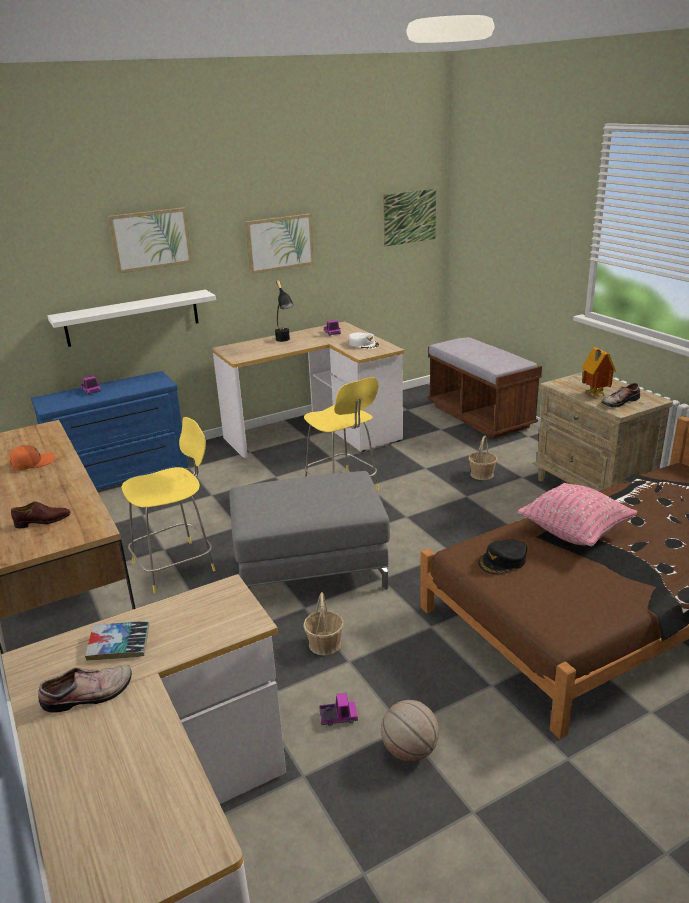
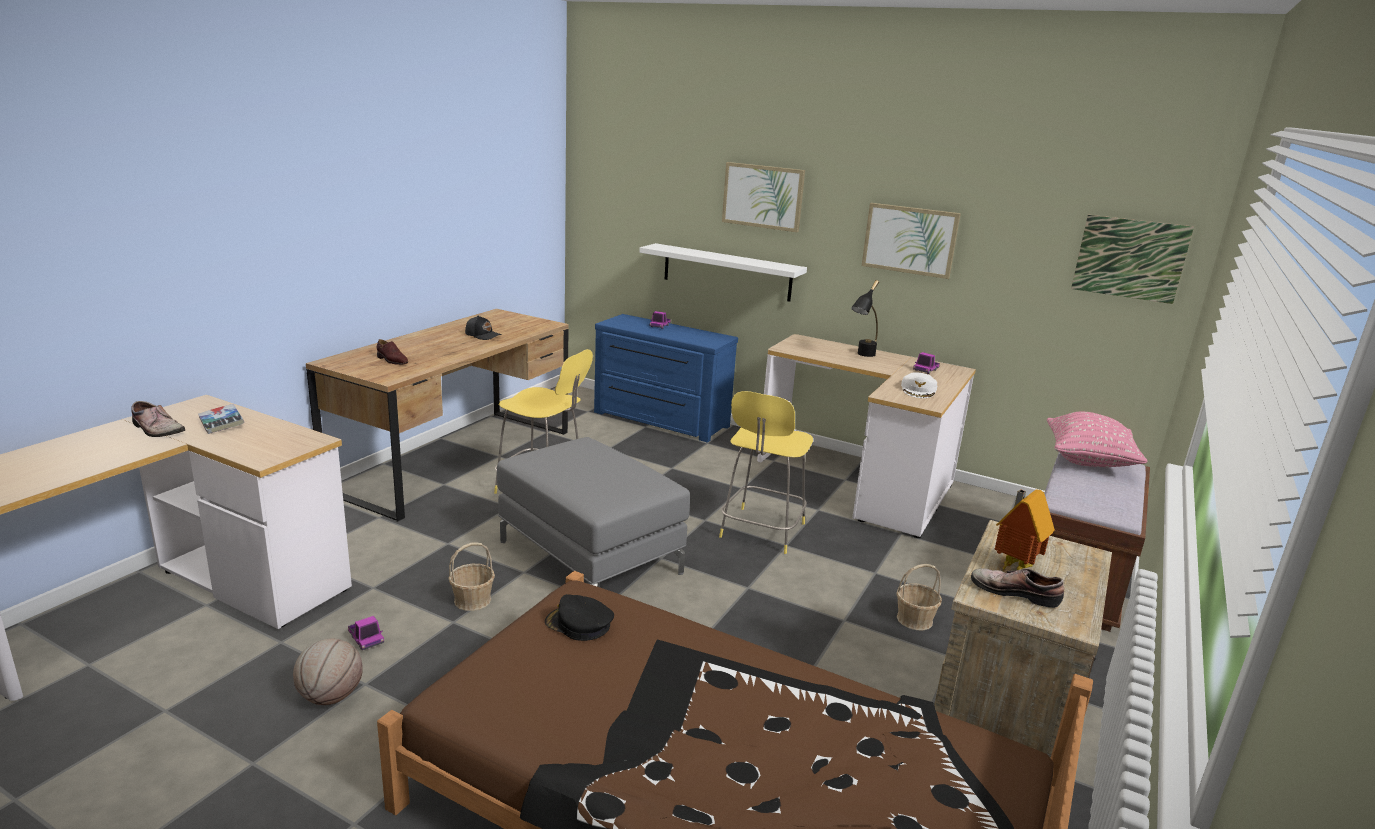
camera: 55 degrees right, 5 degrees down
orange cap [10,445,55,470] -> black cap [465,316,502,340]
pink pillow [517,483,637,546] -> pink pillow moved to [1047,412,1148,467]

